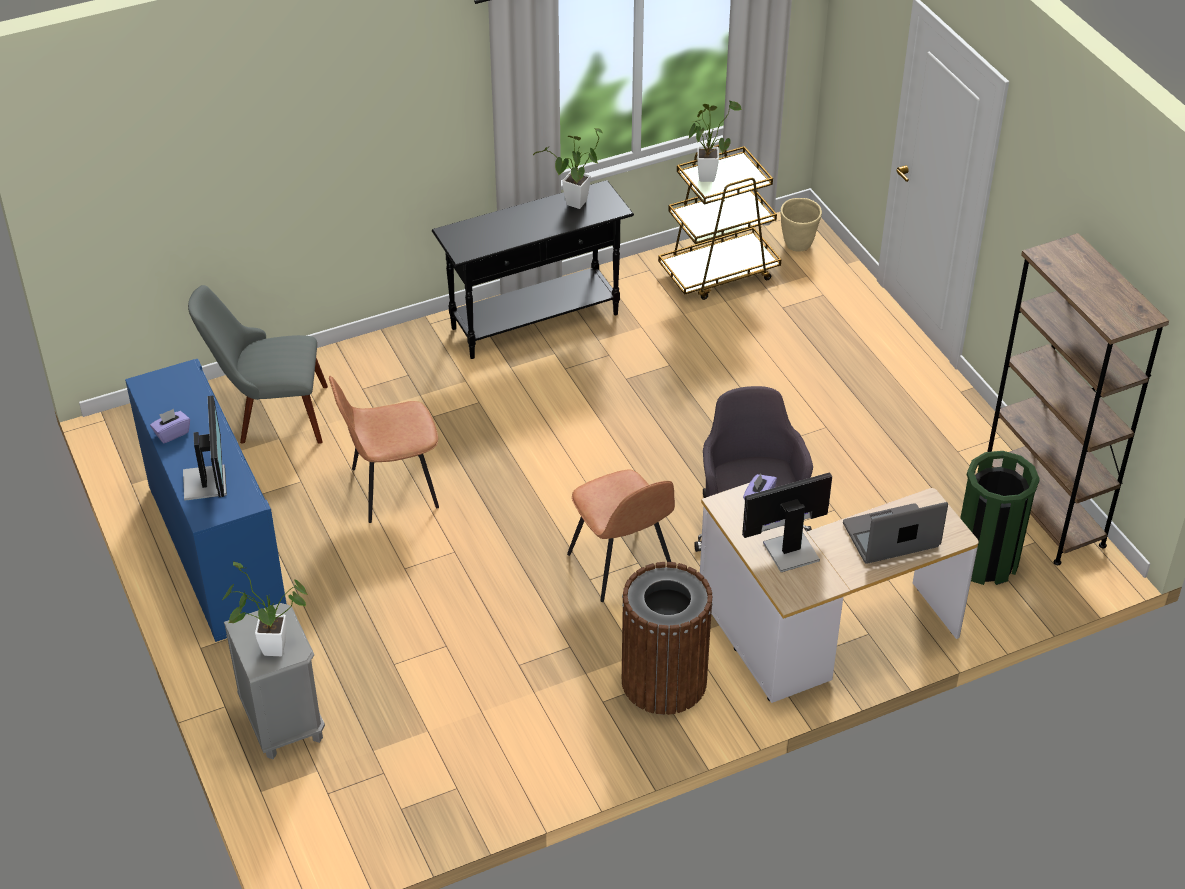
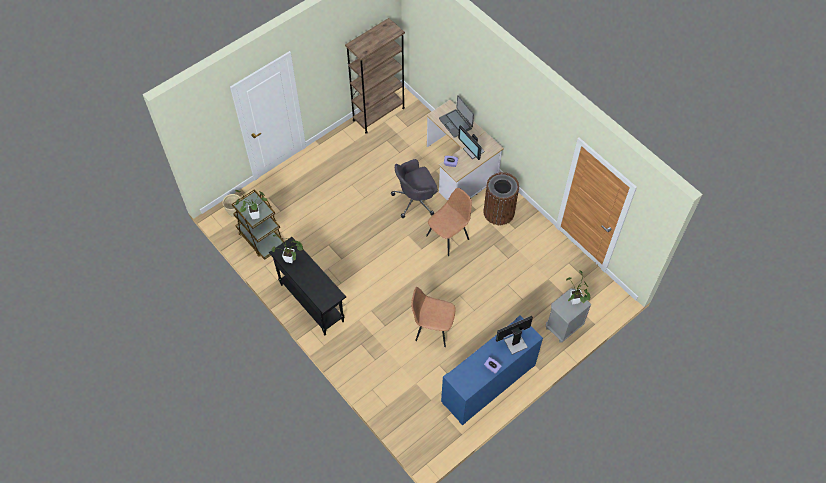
camera: 105 degrees left, 15 degrees up
grey chair [188,285,328,444] -> none
brown chair [329,376,439,523] -> brown chair turned 135 degrees clockwise [411,287,456,347]
green trash can [960,451,1040,585] -> none

